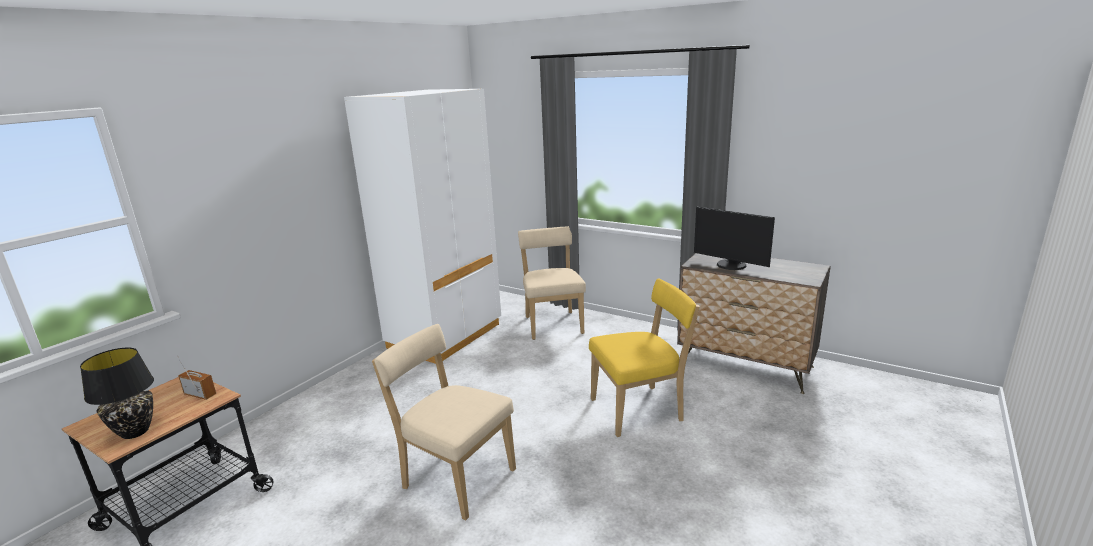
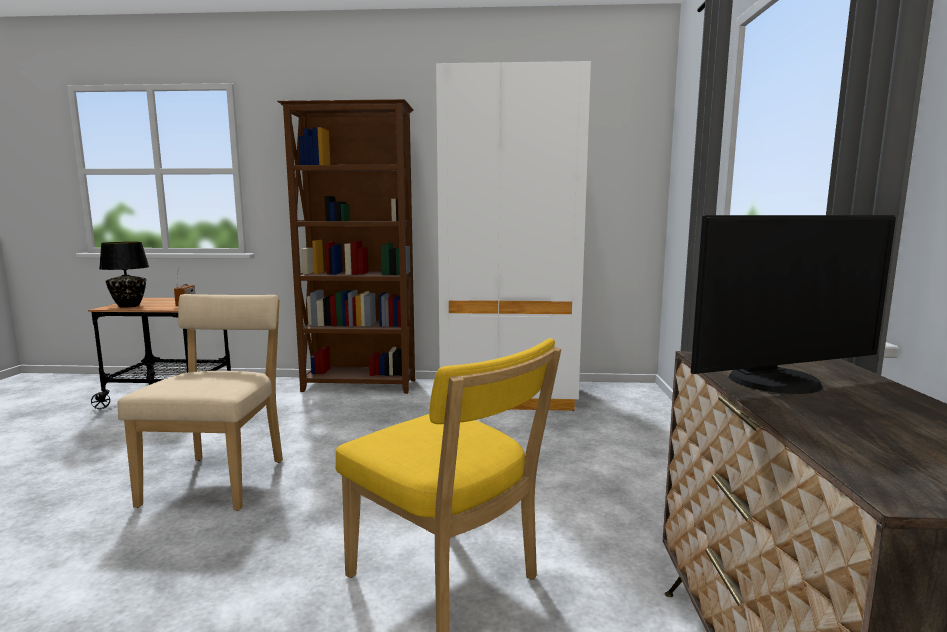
camera: 60 degrees right, 10 degrees down
beige chair [518,226,586,340] -> none
monitor [694,207,775,270] -> monitor turned 120 degrees counterclockwise [691,215,896,394]
none -> brown bookcase [277,99,415,394]

